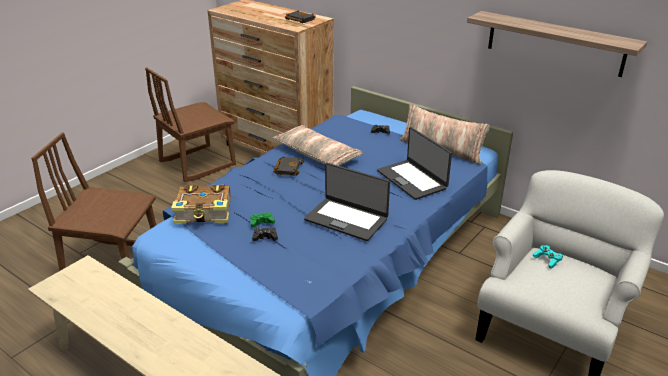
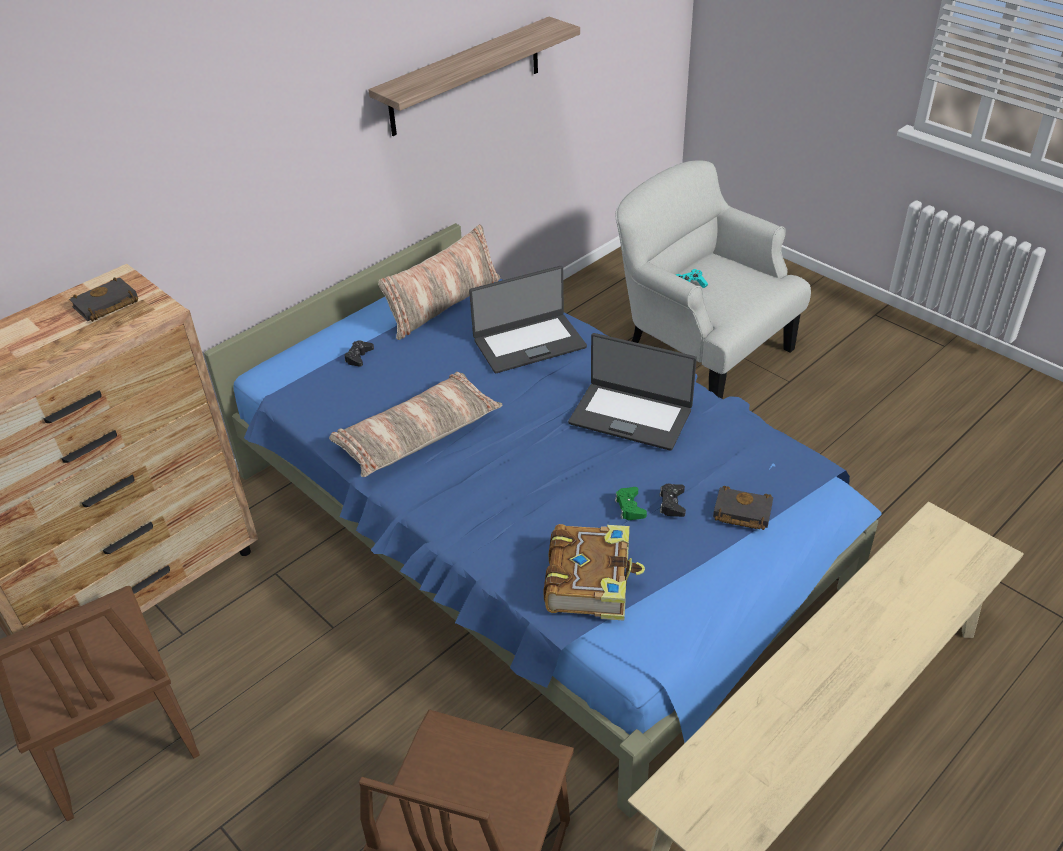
camera: 80 degrees left, 10 degrees up
black book [273,157,304,176] -> black book moved to [713,486,773,530]
laptop [304,163,390,241] -> laptop turned 75 degrees clockwise [568,333,697,451]

